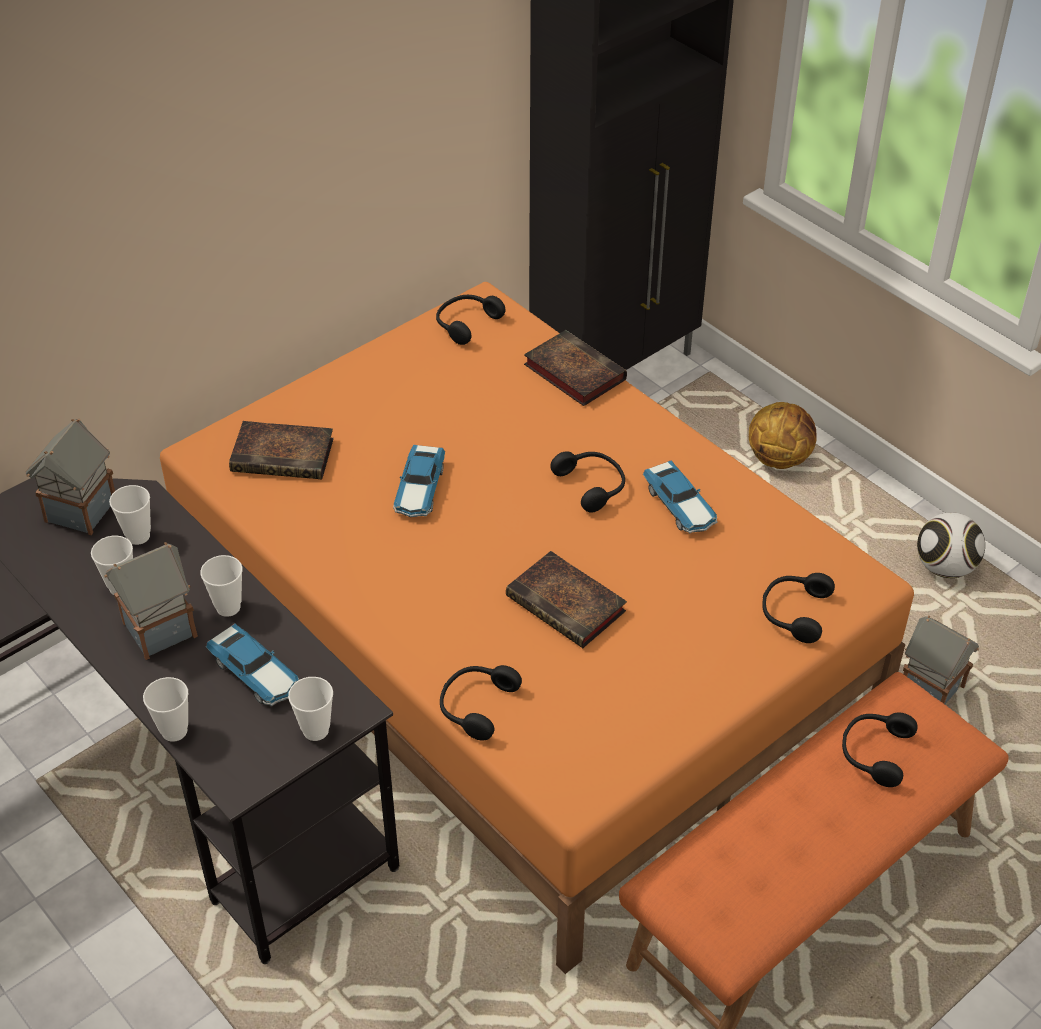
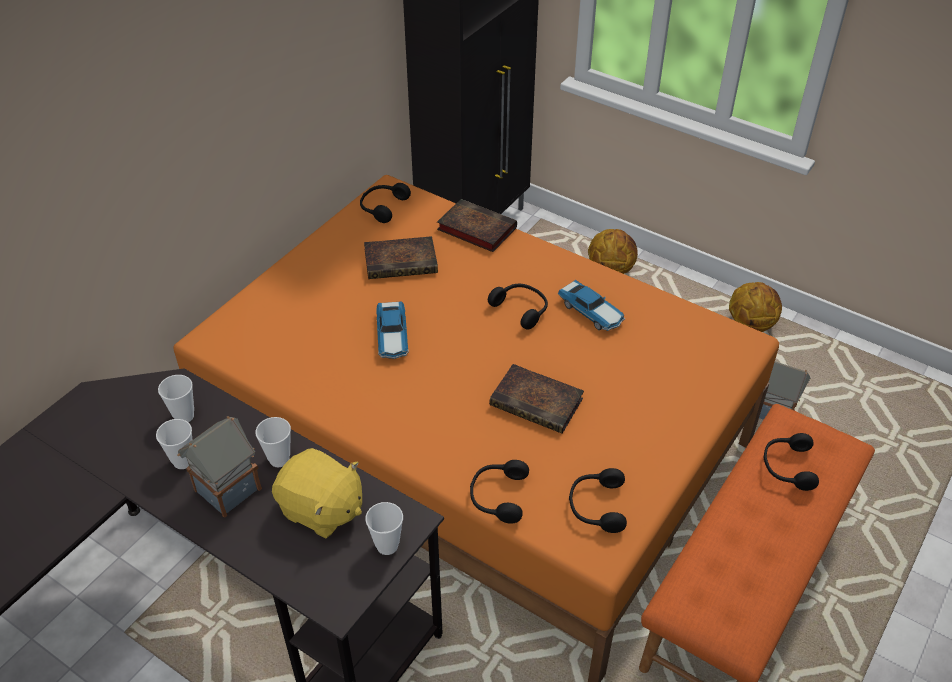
camera: 15 degrees left, 0 degrees up
toy house [26,419,115,535] -> none
cup [143,677,188,742] -> none
toy car [206,624,299,706] -> yellow plush toy [272,448,362,538]
book [229,421,334,479] -> book moved to [364,236,438,279]
black headphones [762,573,835,643] -> black headphones moved to [569,468,627,533]
football [917,512,985,578] -> basketball [729,282,782,332]

